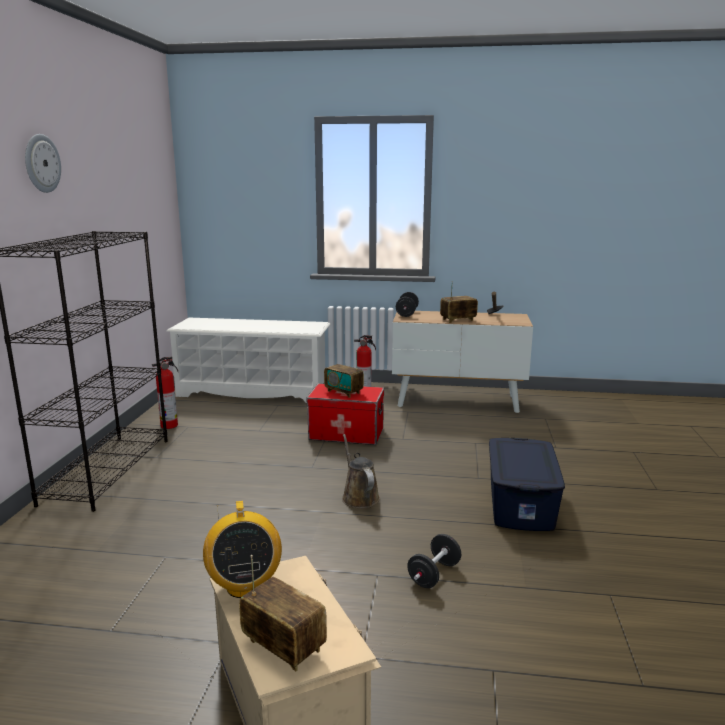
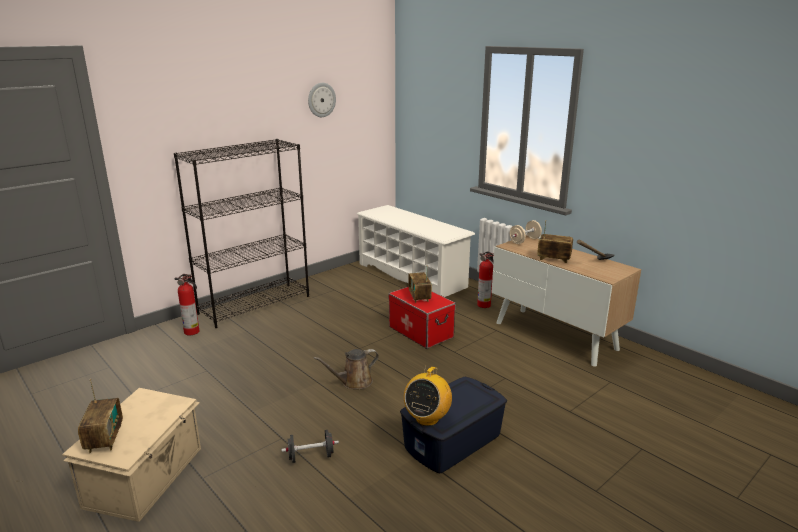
camera: 40 degrees right, 5 degrees up
wall clock [25,134,61,193] -> wall clock moved to [308,83,336,117]
fire extinguisher [152,356,178,429] -> fire extinguisher moved to [174,274,199,336]
radio [203,501,282,598] -> radio moved to [404,365,452,426]
brown watering can [342,434,380,508] -> brown watering can turned 135 degrees counterclockwise [314,349,379,389]
black dumbbell [396,292,419,317] -> beige dumbbell [510,220,542,244]

